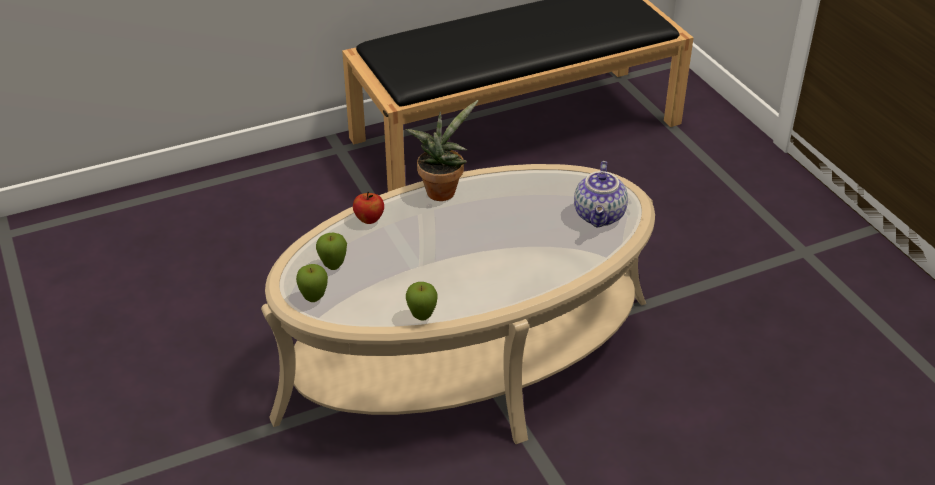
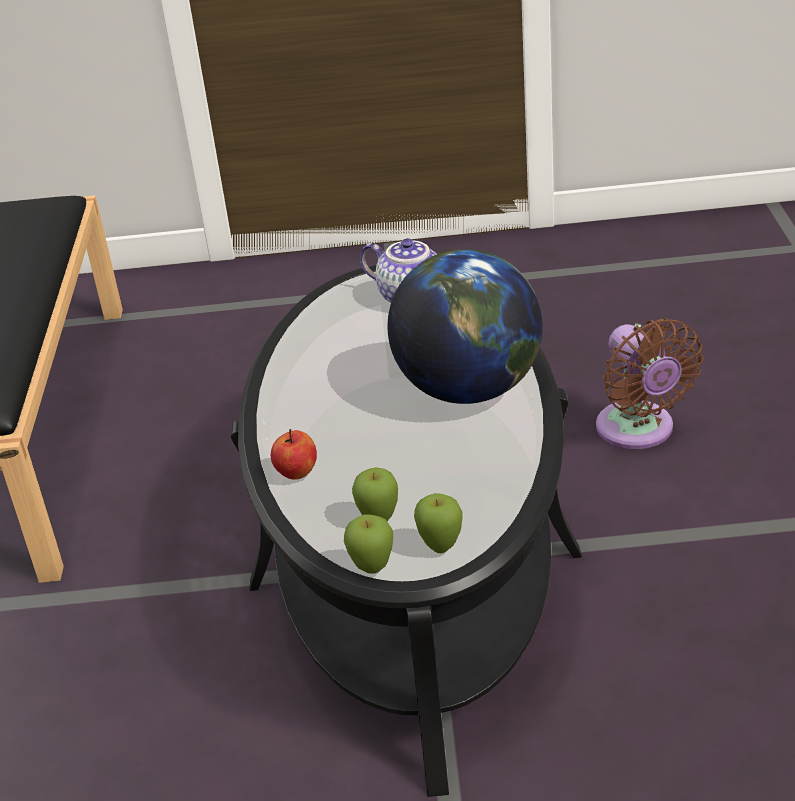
camera: 65 degrees left, 5 degrees down
beige coffee table [261,164,655,444] -> black coffee table [231,265,582,797]
potted plant [405,100,478,201] -> none
apple [406,282,438,321] -> apple moved to [344,514,393,574]
none -> globe [387,249,542,404]
none -> brown fan [596,318,704,449]

